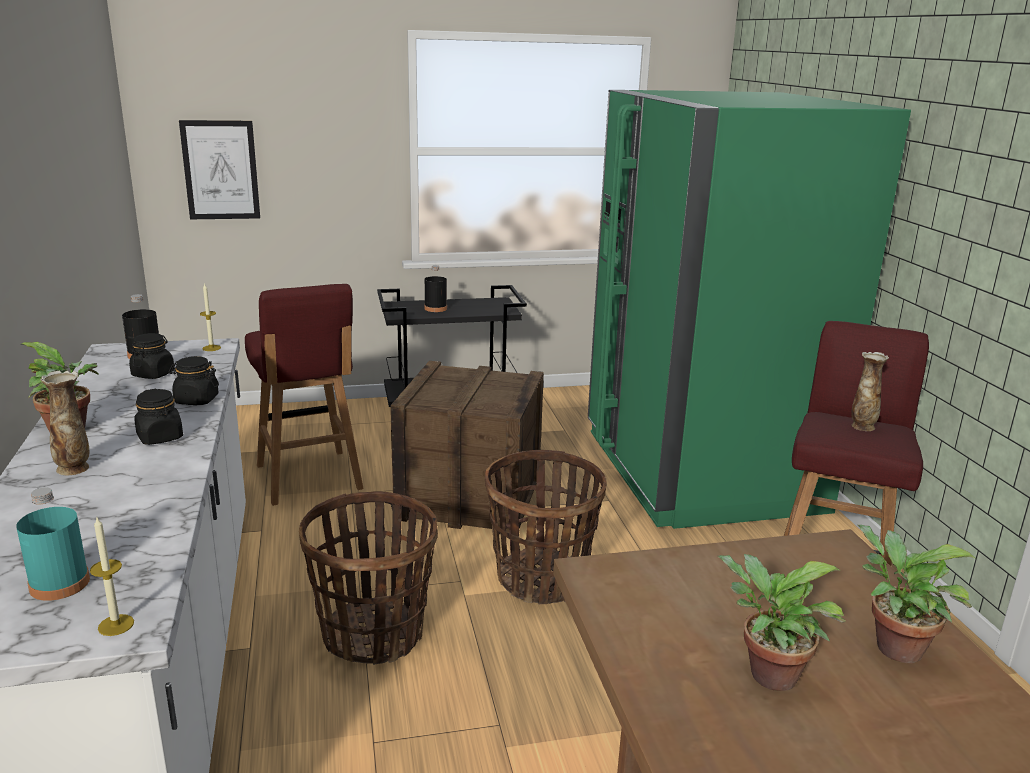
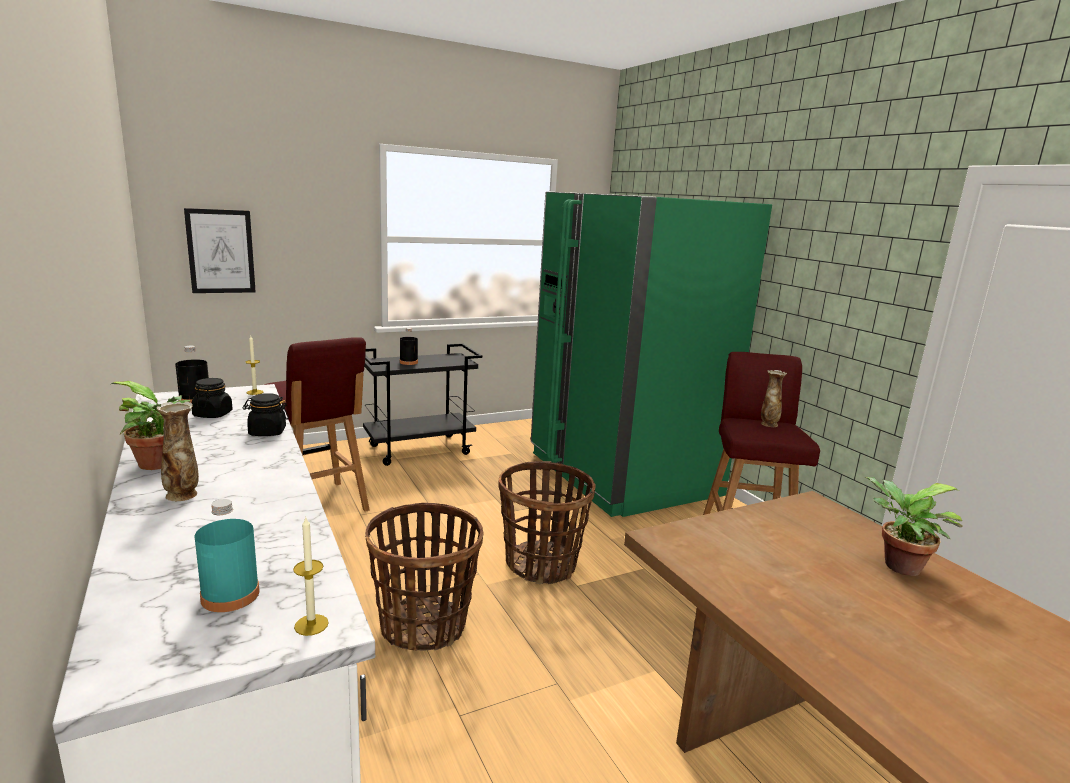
camera: 15 degrees left, 5 degrees down
black jar [134,389,183,445] -> none
crate [390,361,544,533] -> none
potted plant [717,554,845,691] -> none

